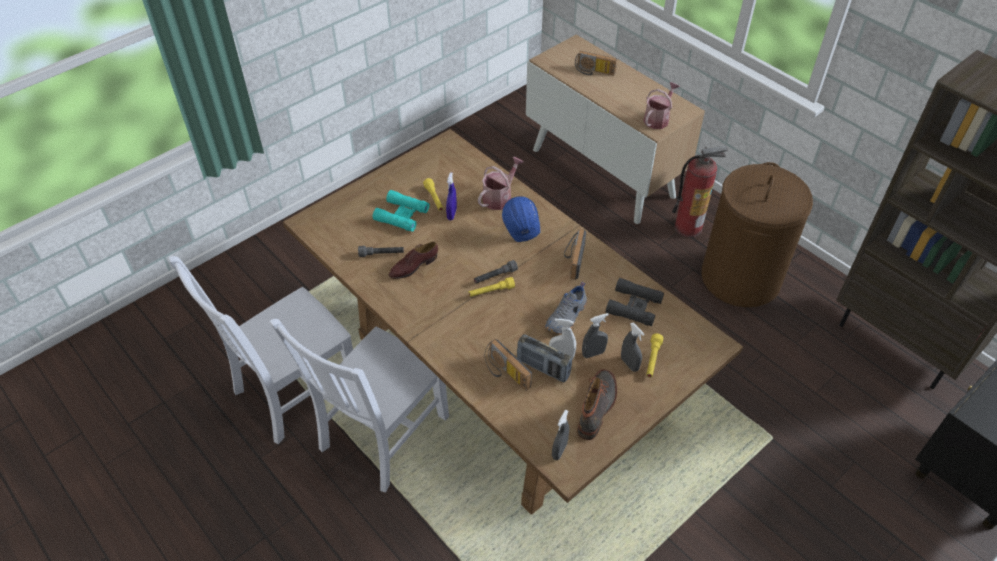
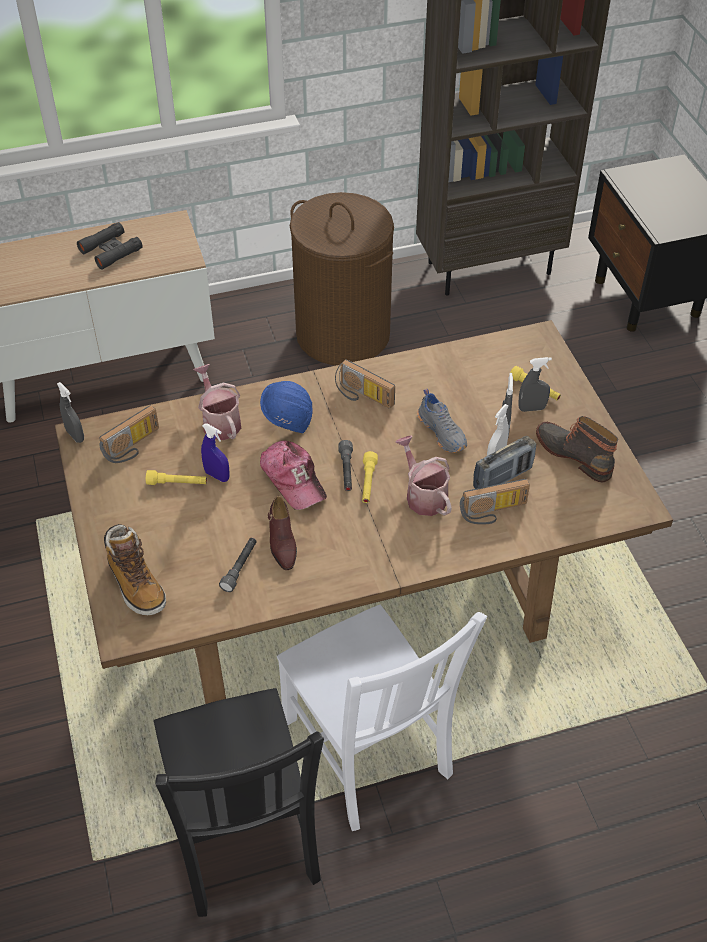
camera: 65 degrees left, 0 degrees up
white chair [169,256,353,444] -> black chair [154,688,324,917]
turquoise binoculars [373,190,429,232] -> none
grey spray bottle [552,410,569,460] -> grey spray bottle moved to [57,382,84,443]
radio [575,51,617,76] -> radio moved to [99,405,159,463]
black binoculars [606,278,664,326] -> black binoculars moved to [77,222,143,270]
watering can [643,82,680,129] -> watering can moved to [396,435,452,516]
fire extinguisher [672,146,728,237] -> none
none -> boot [104,524,166,615]
none -> cap [260,441,327,510]

